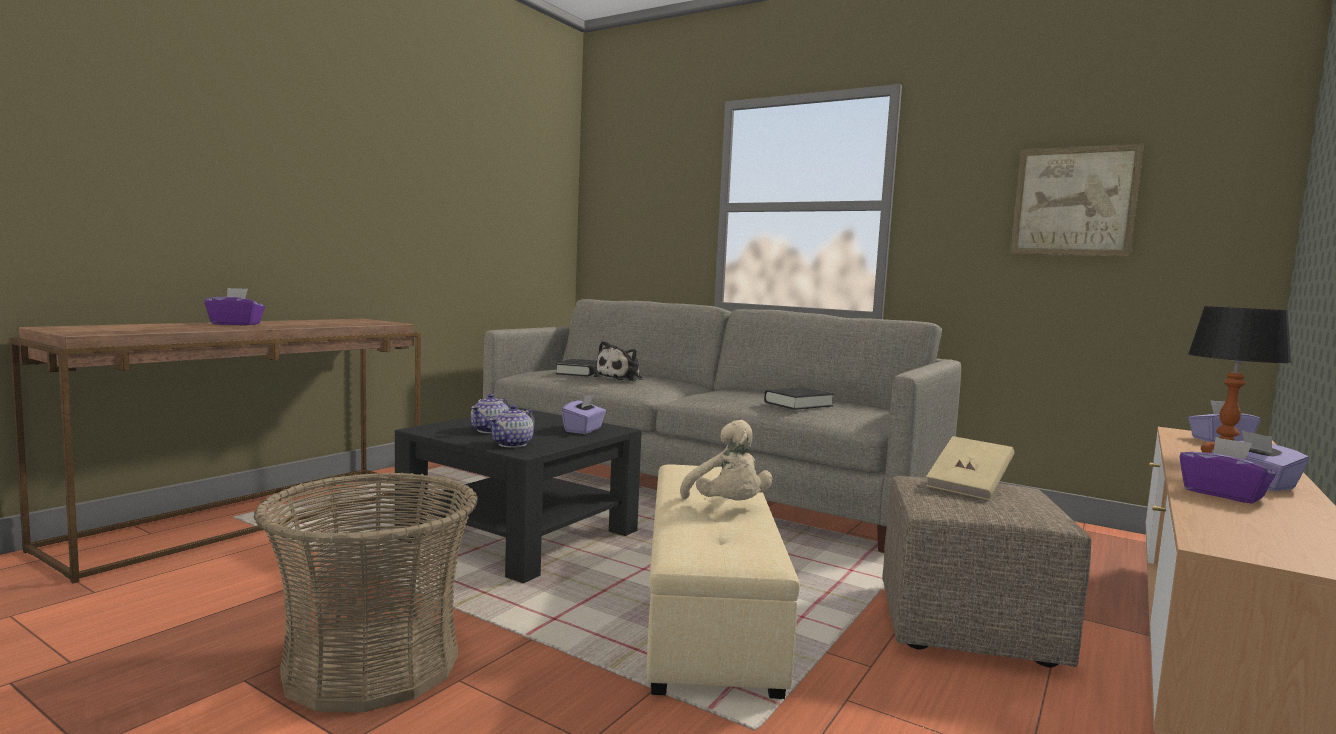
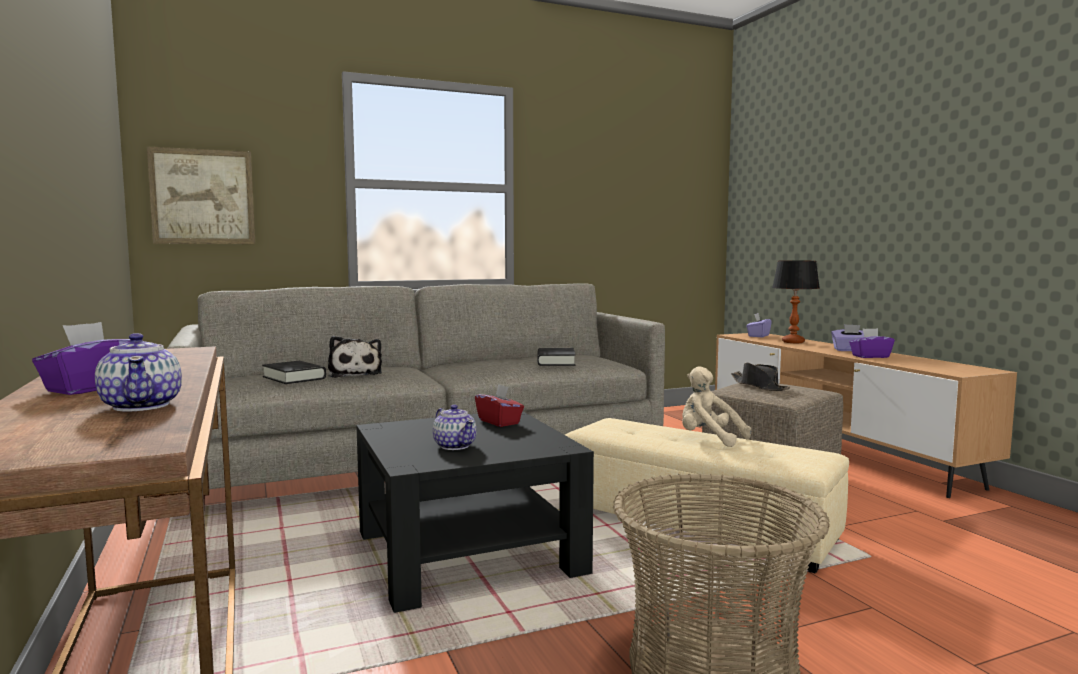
camera: 55 degrees left, 0 degrees up
teapot [489,405,535,448] -> teapot moved to [95,333,182,411]
purple tissue box [562,394,606,434] -> red tissue box [475,384,524,427]
beige plush toy [680,420,772,501] -> beige plush toy turned 150 degrees counterclockwise [682,366,751,447]
beige book [926,436,1014,500] -> black hat [731,363,790,391]
picture [1010,143,1144,257] -> picture moved to [147,146,255,244]

